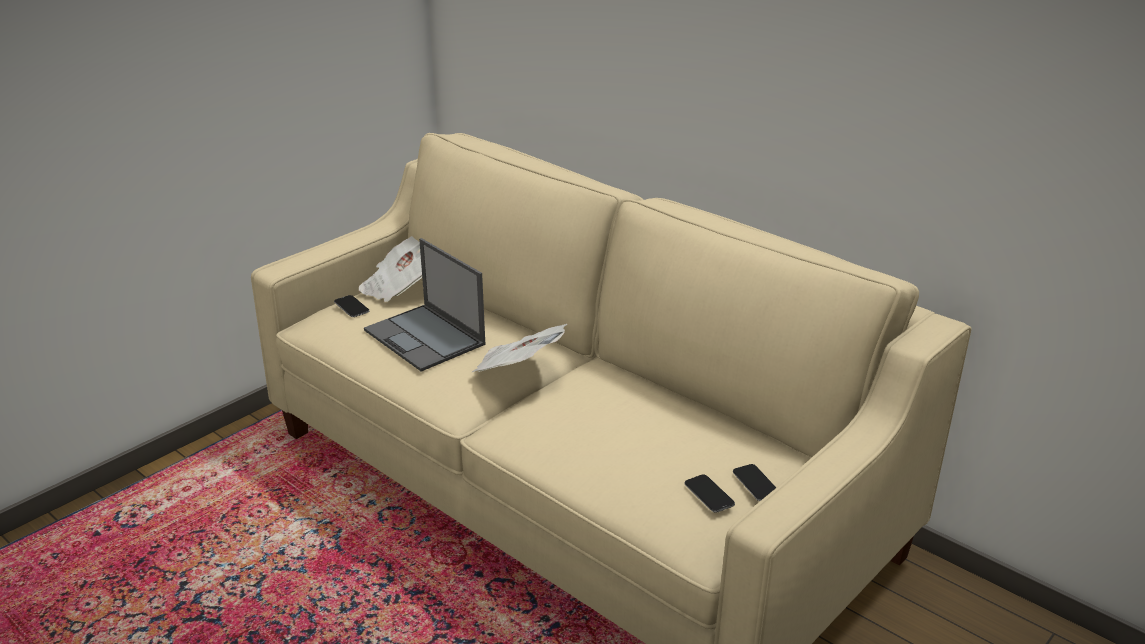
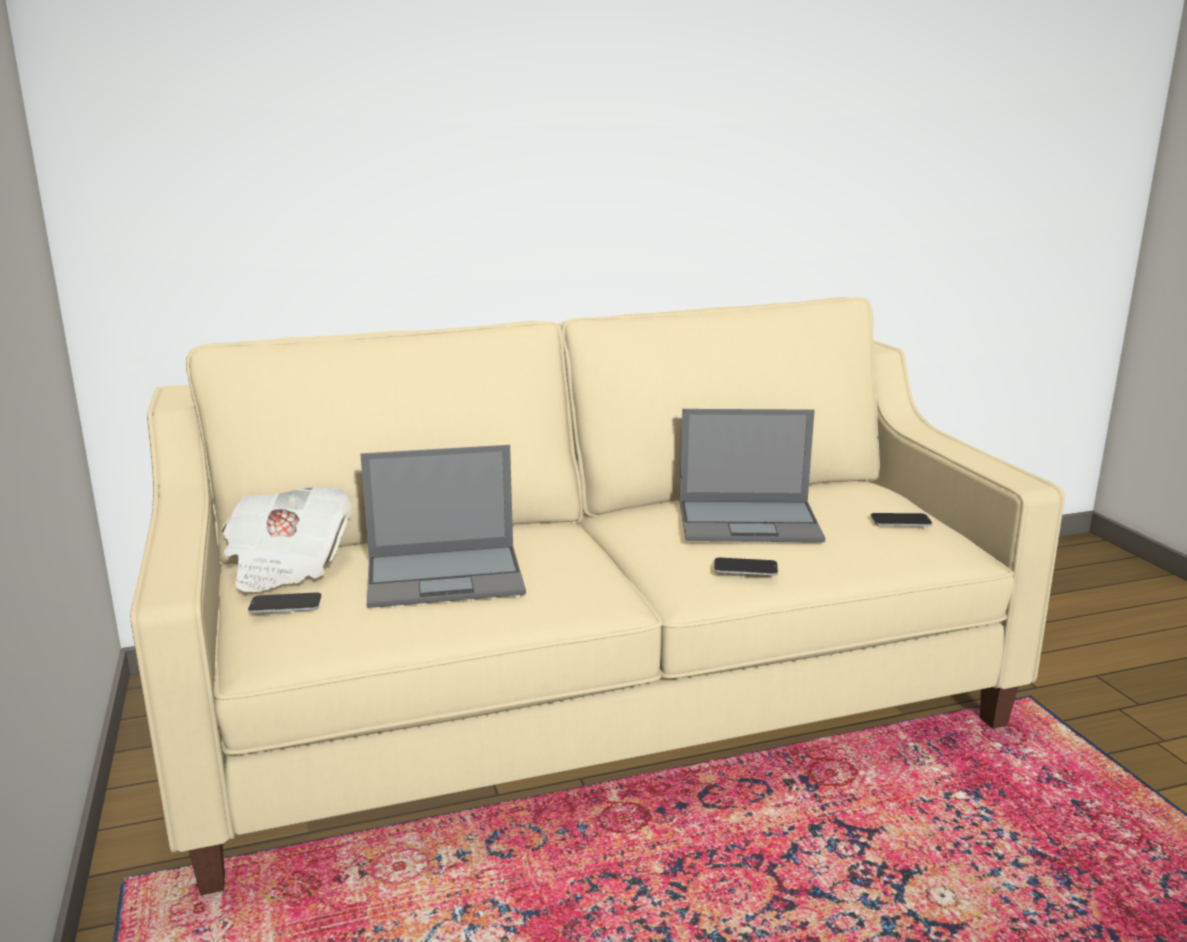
camera: 60 degrees left, 10 degrees down
newspaper [472,324,567,372] -> none
phone [733,464,776,501] -> phone moved to [714,558,778,576]
none -> laptop [680,409,825,542]

